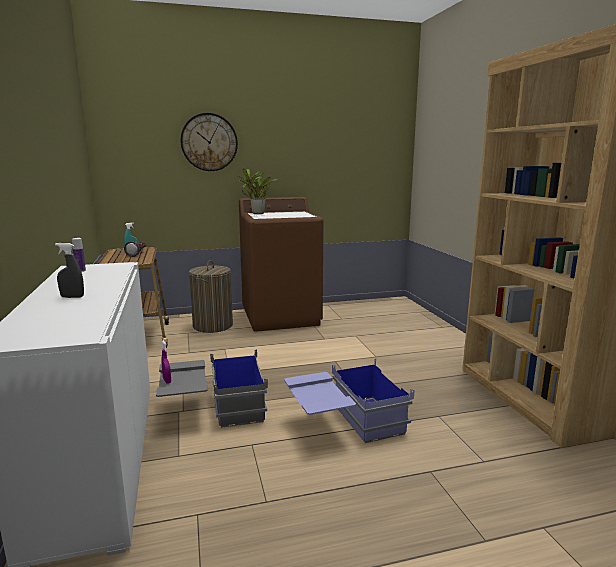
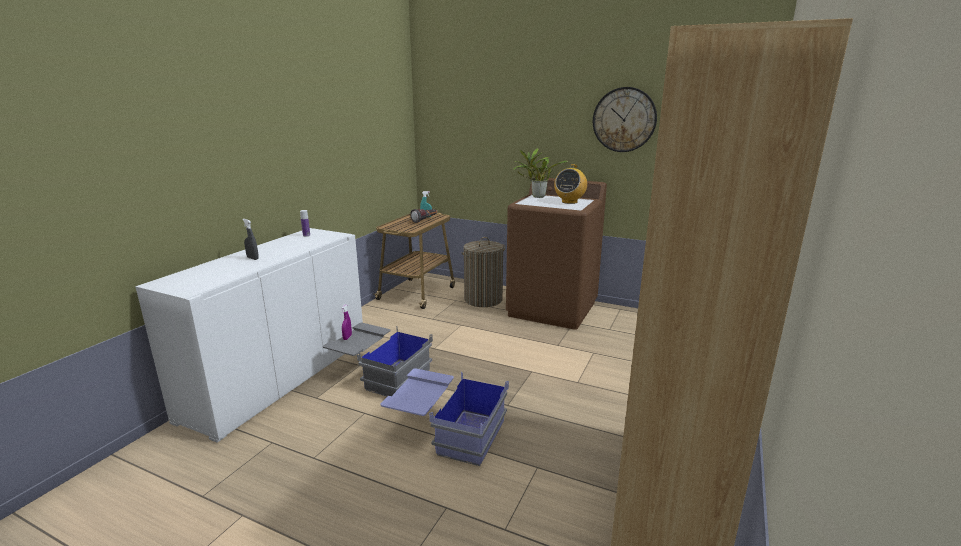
camera: 40 degrees right, 5 degrees up
wall clock [181,113,238,171] -> wall clock moved to [593,87,657,152]
none -> radio [554,164,587,204]

